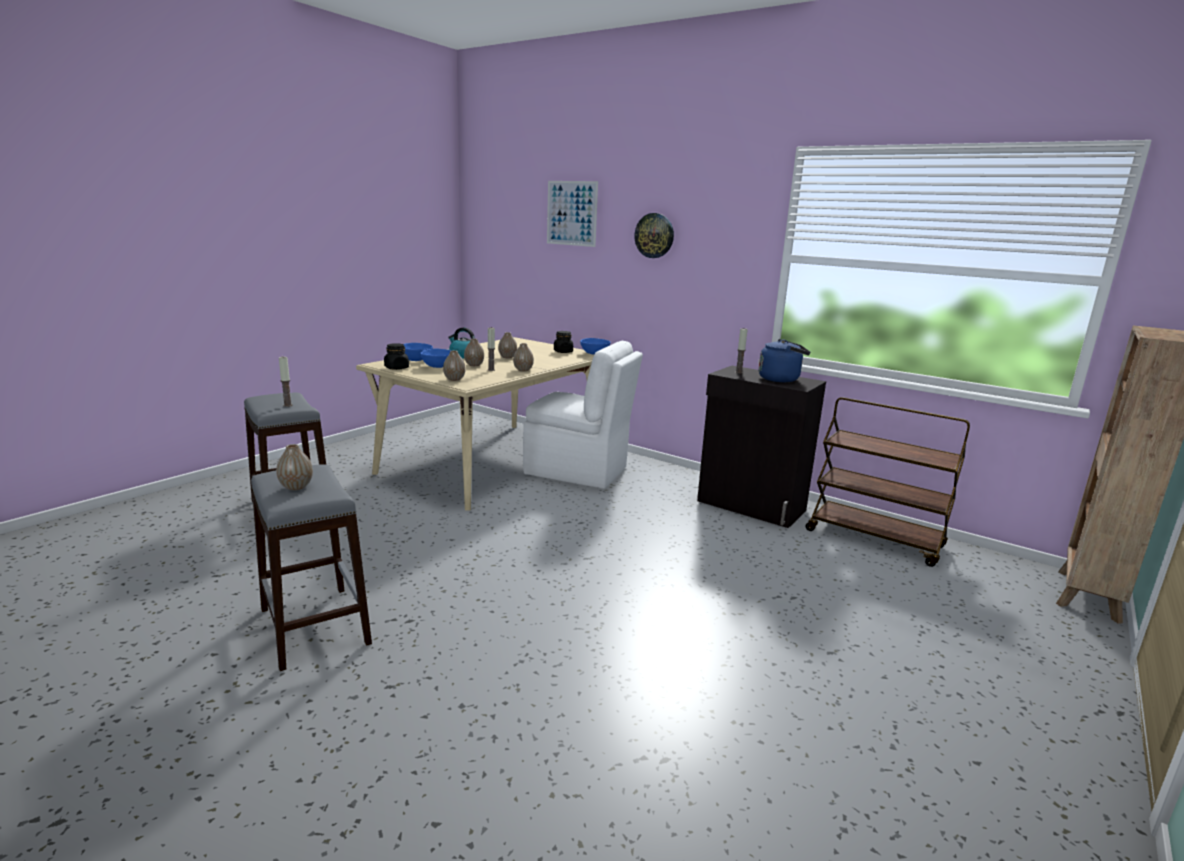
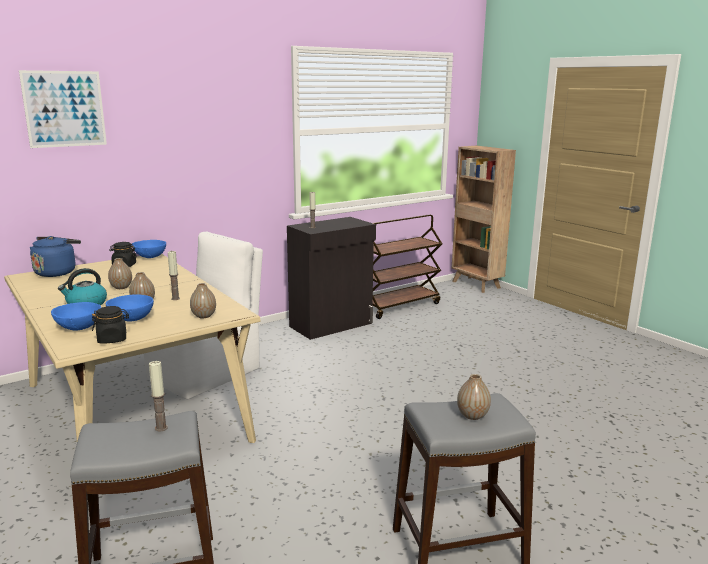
camera: 70 degrees left, 0 degrees up
vase [513,343,534,371] -> none
wall clock [634,213,674,258] -> none
blue kettle [759,339,810,382] -> blue kettle moved to [30,236,81,277]

